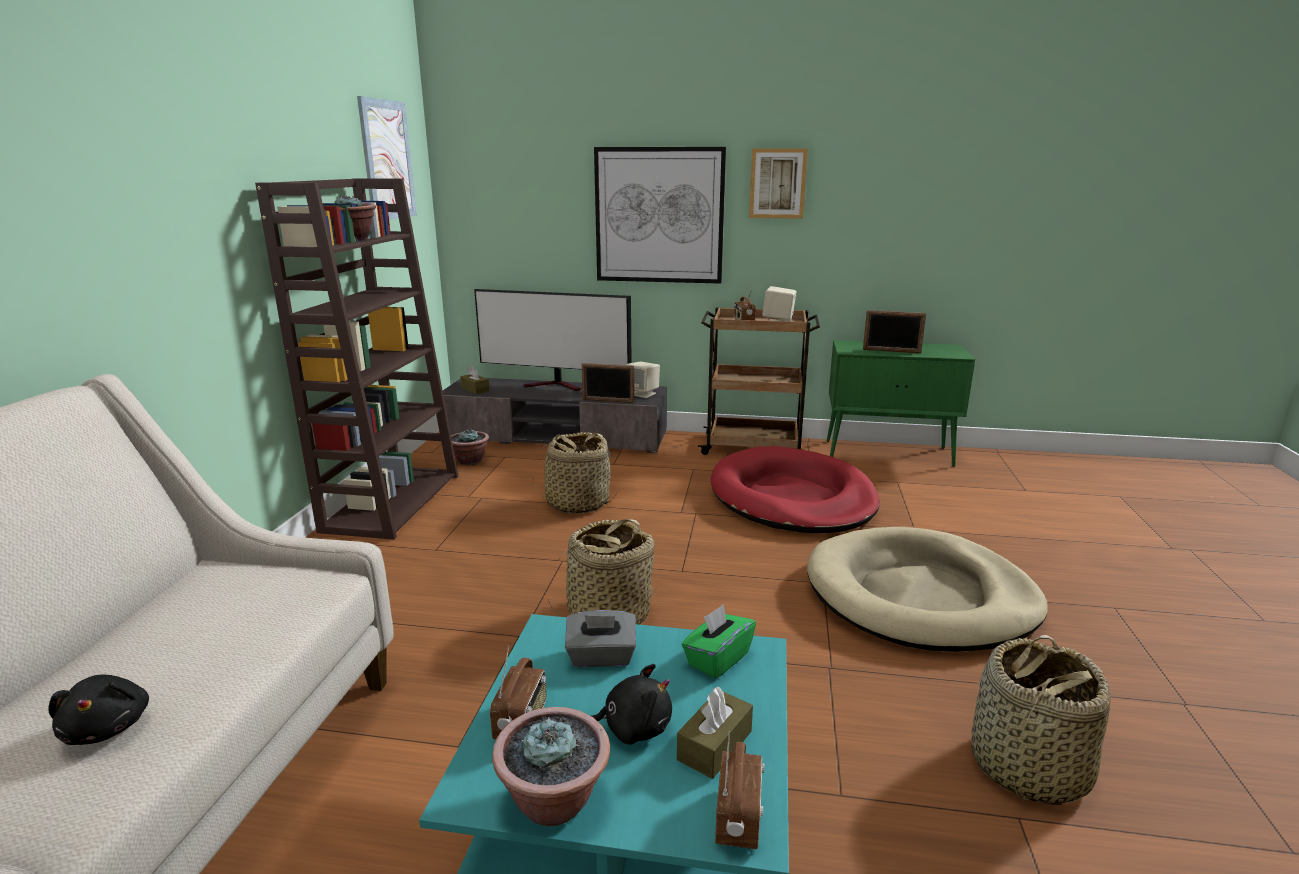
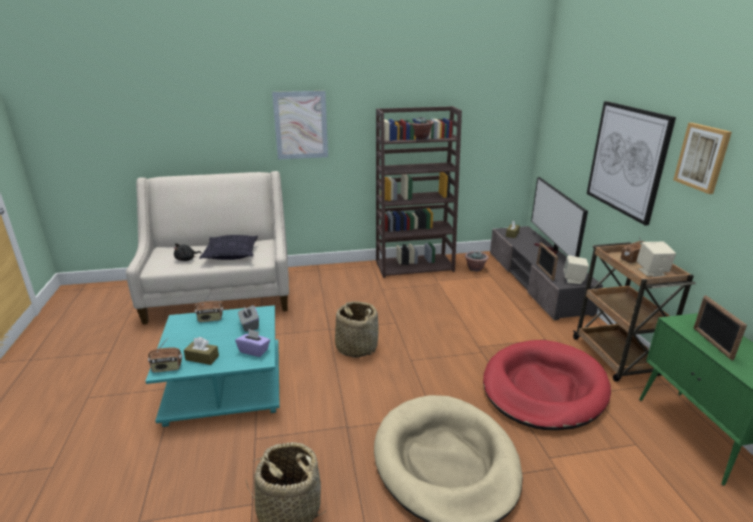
camera: 70 degrees right, 5 degrees up
picture [357,96,417,220] -> picture moved to [272,91,328,160]
potted plant [492,707,610,826] -> none
basket [532,432,618,514] -> none
black plush toy [592,664,672,745] -> none
green tissue box [682,604,756,679] -> purple tissue box [235,329,270,357]
none -> pillow [199,235,258,260]

